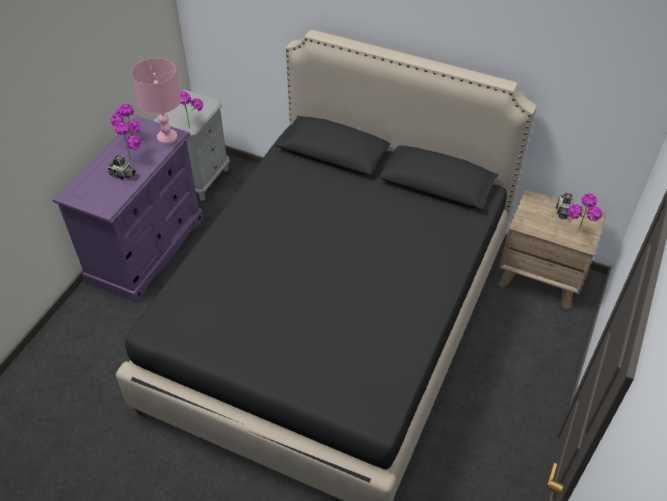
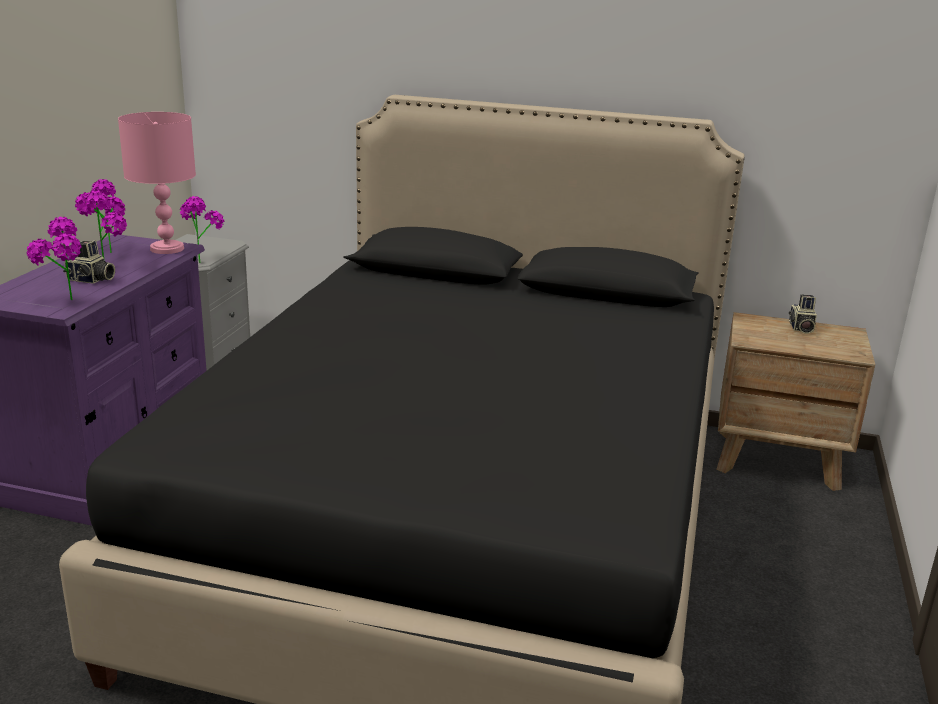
camera: 10 degrees left, 25 degrees down
potted plant [568,193,602,229] -> potted plant moved to [27,217,82,300]

